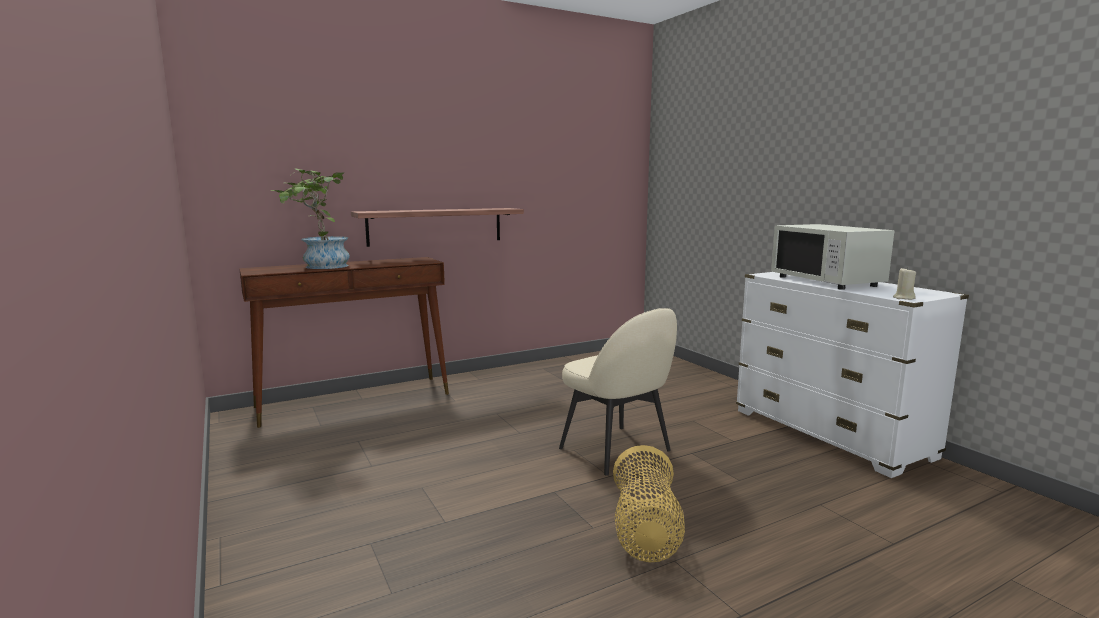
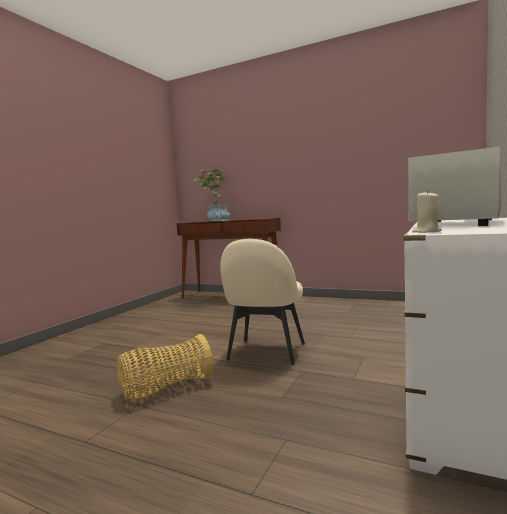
camera: 55 degrees right, 5 degrees down
shelf [351,208,524,247] -> none

